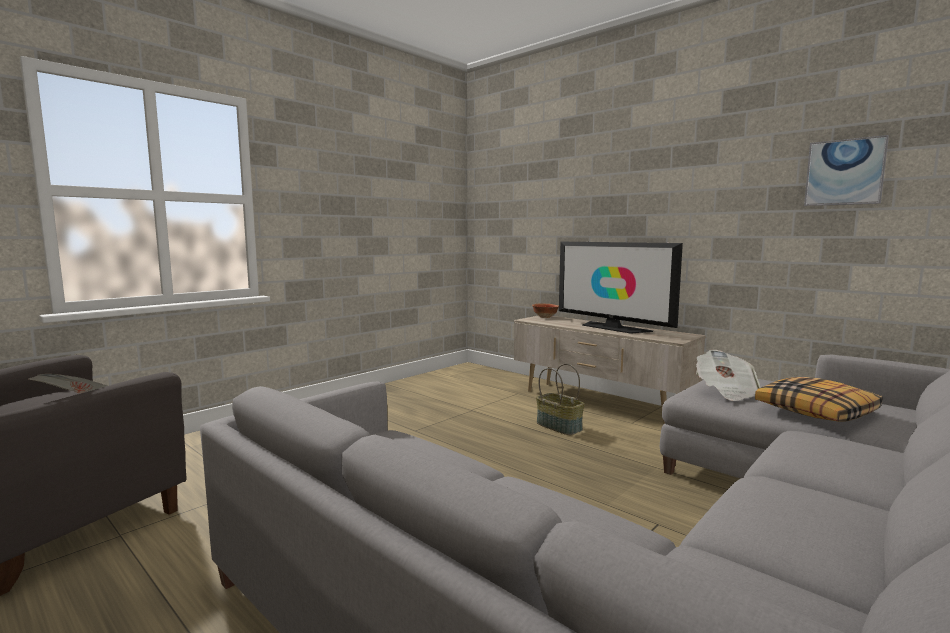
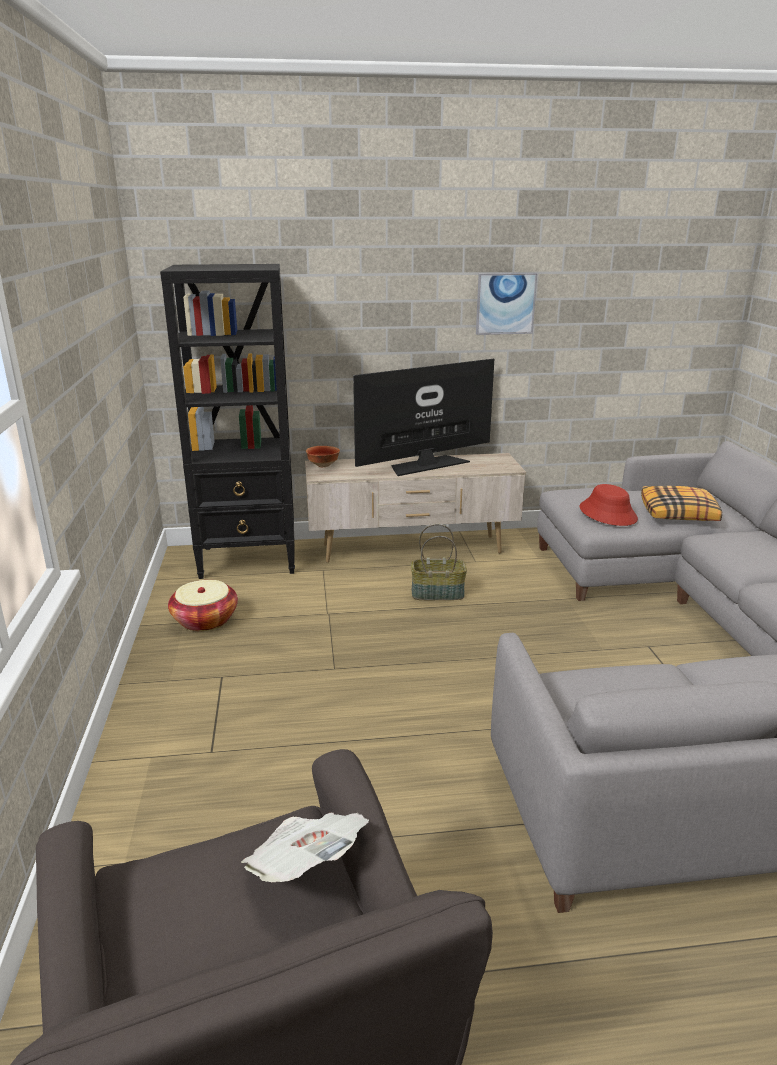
camera: 50 degrees left, 15 degrees up
television [559,242,683,334] -> television turned 150 degrees clockwise [353,359,494,476]
newspaper [696,350,760,401] -> red hat [579,484,638,526]
picture [804,135,889,206] -> picture moved to [476,273,537,335]
none -> black bookcase [160,264,295,579]
none -> basket [168,580,238,631]

